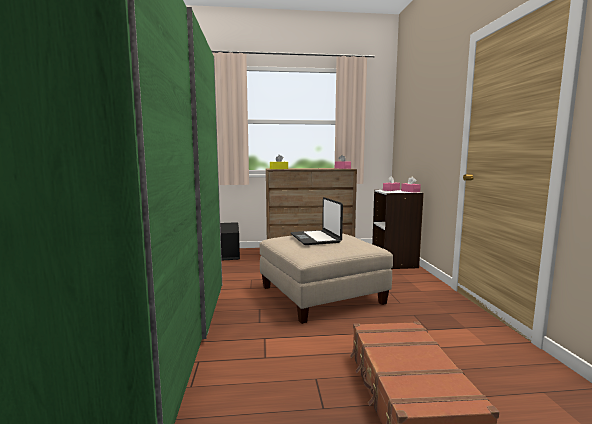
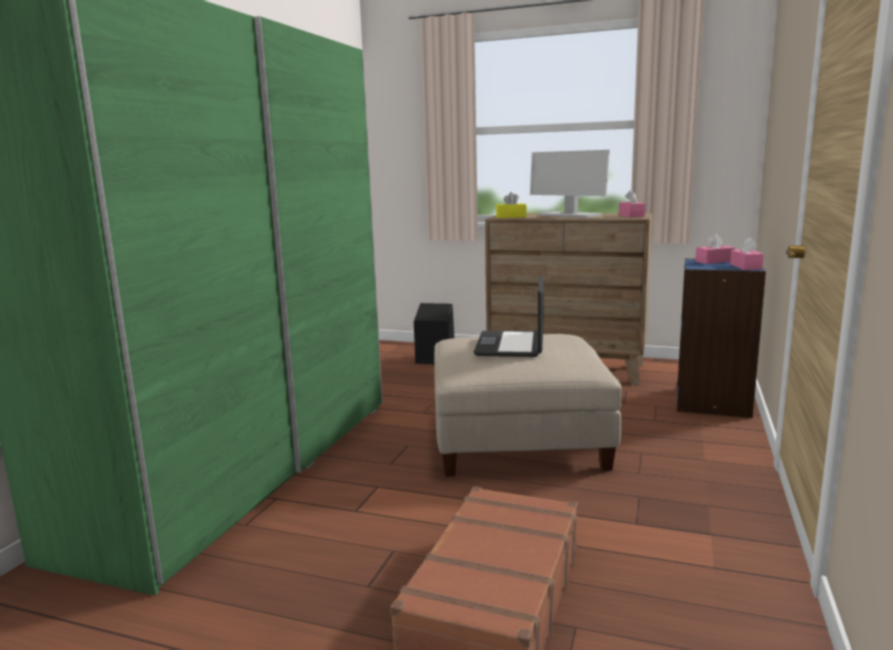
camera: 25 degrees right, 5 degrees up
white bookcase [372,189,424,269] -> blue bookcase [677,259,766,418]
none -> monitor [530,150,610,218]

